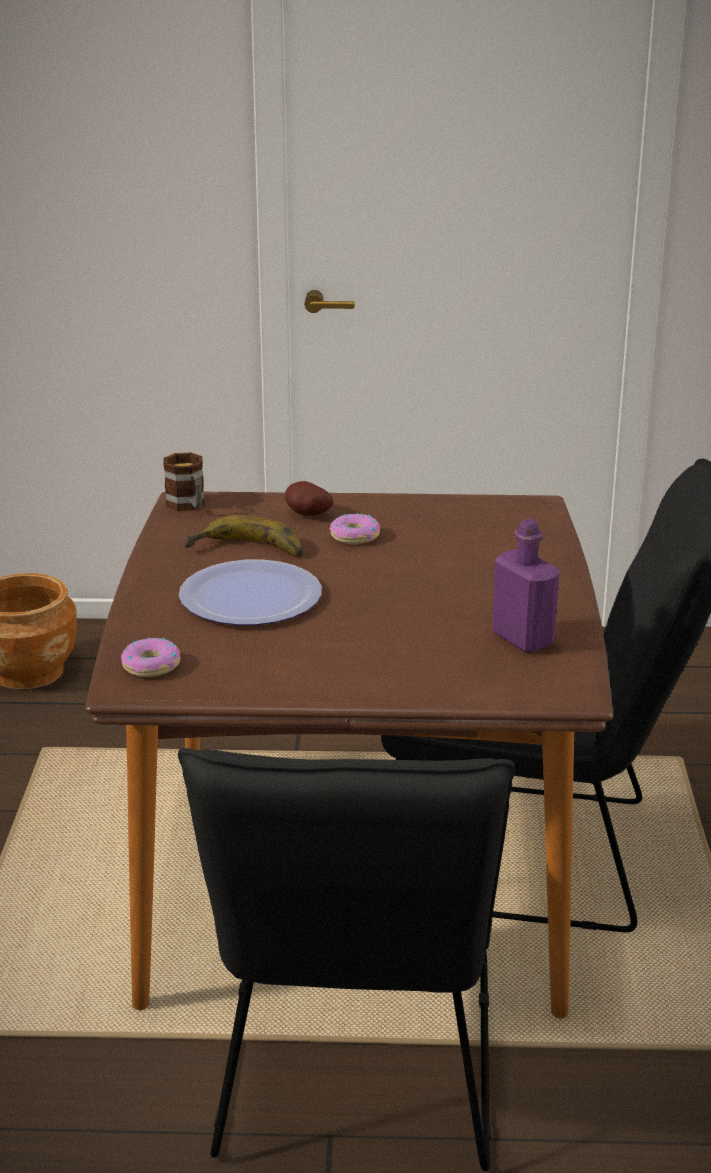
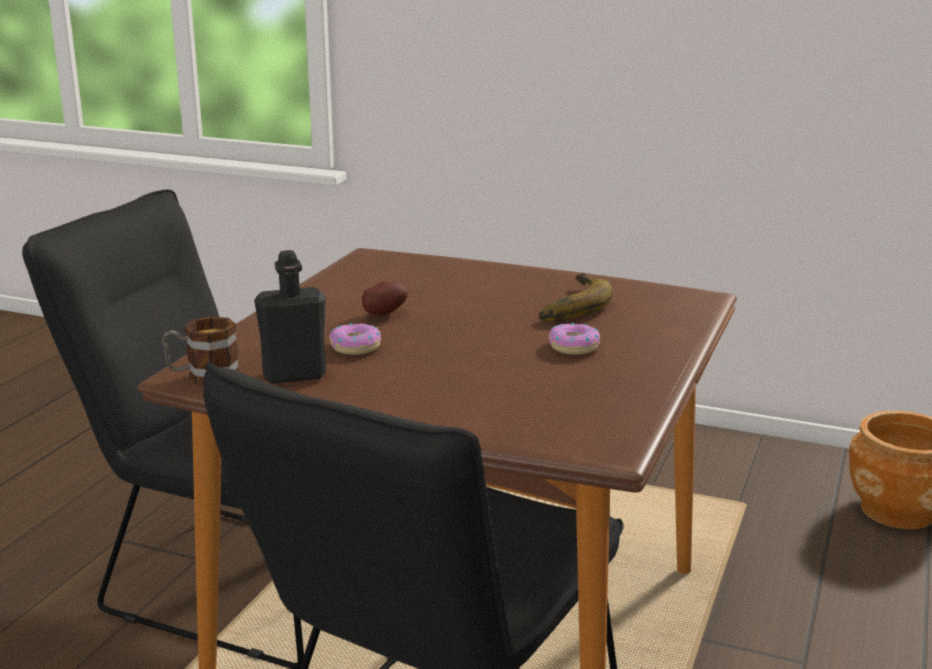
camera: 110 degrees right, 5 degrees down
donut [121,637,180,677] -> donut moved to [329,323,381,355]
mug [163,453,205,511] -> mug moved to [162,316,239,386]
plate [179,560,322,625] -> none
potato [285,481,334,516] -> potato moved to [362,281,408,316]
purple bottle [492,519,560,653] -> black bottle [254,250,326,384]

